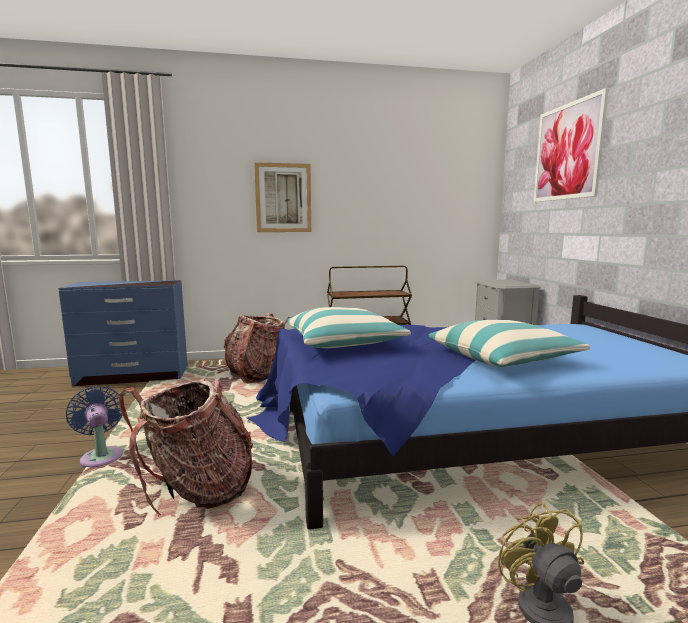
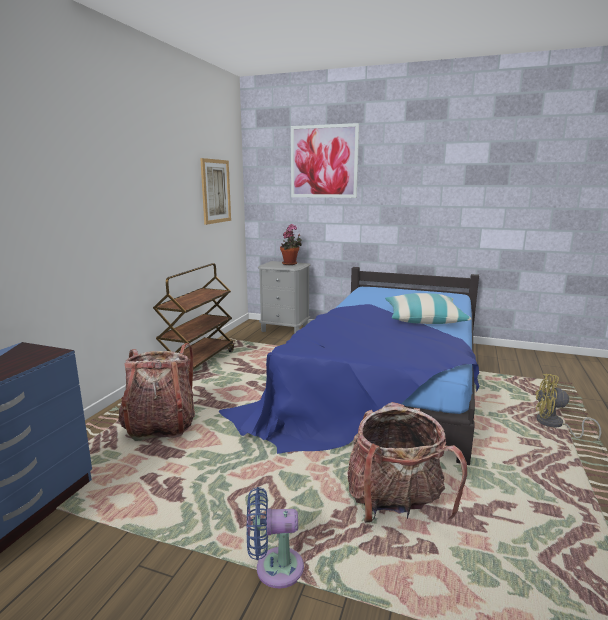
camera: 60 degrees left, 5 degrees up
picture [254,162,311,232] -> picture moved to [200,158,231,225]
pillow [287,307,411,348] -> none
none -> potted plant [280,224,302,265]

